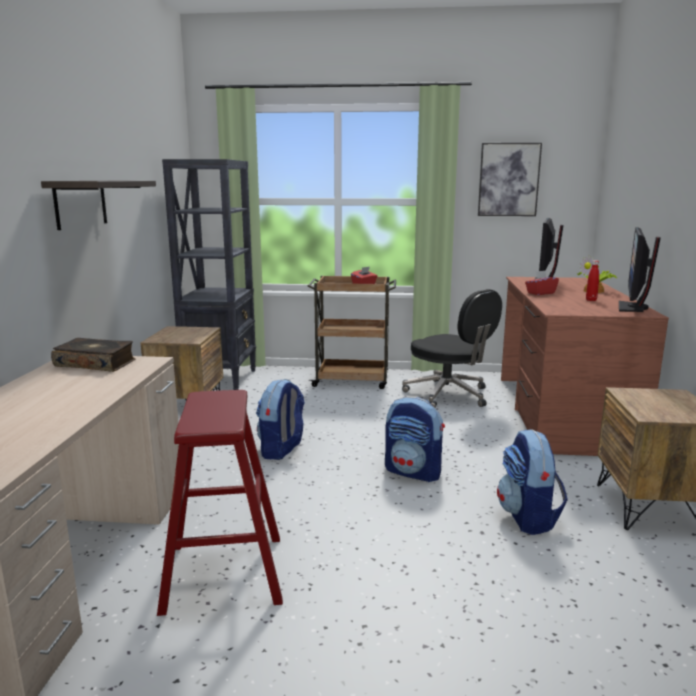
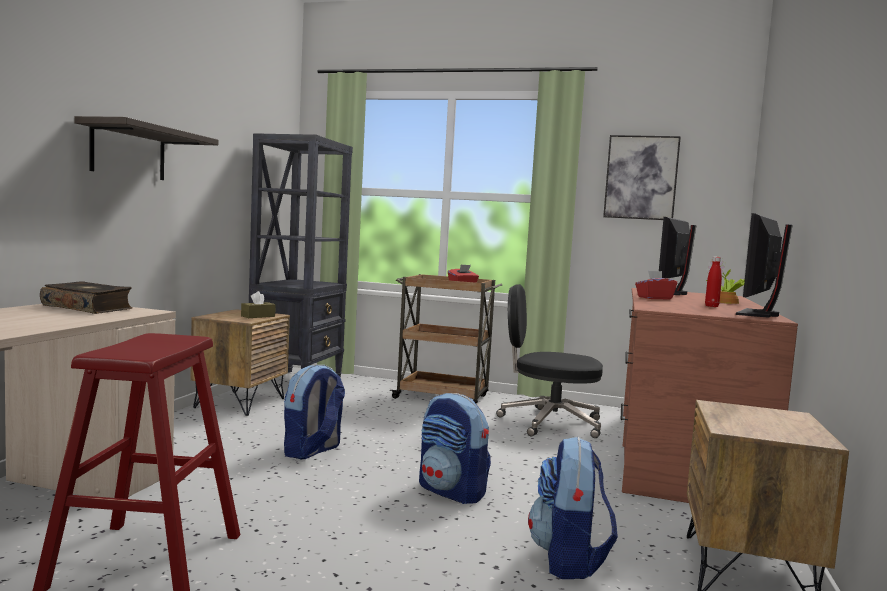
camera: 10 degrees right, 10 degrees down
black office chair [402,289,502,407] -> black office chair turned 135 degrees clockwise [496,284,603,438]
none -> brown tissue box [241,291,276,318]

